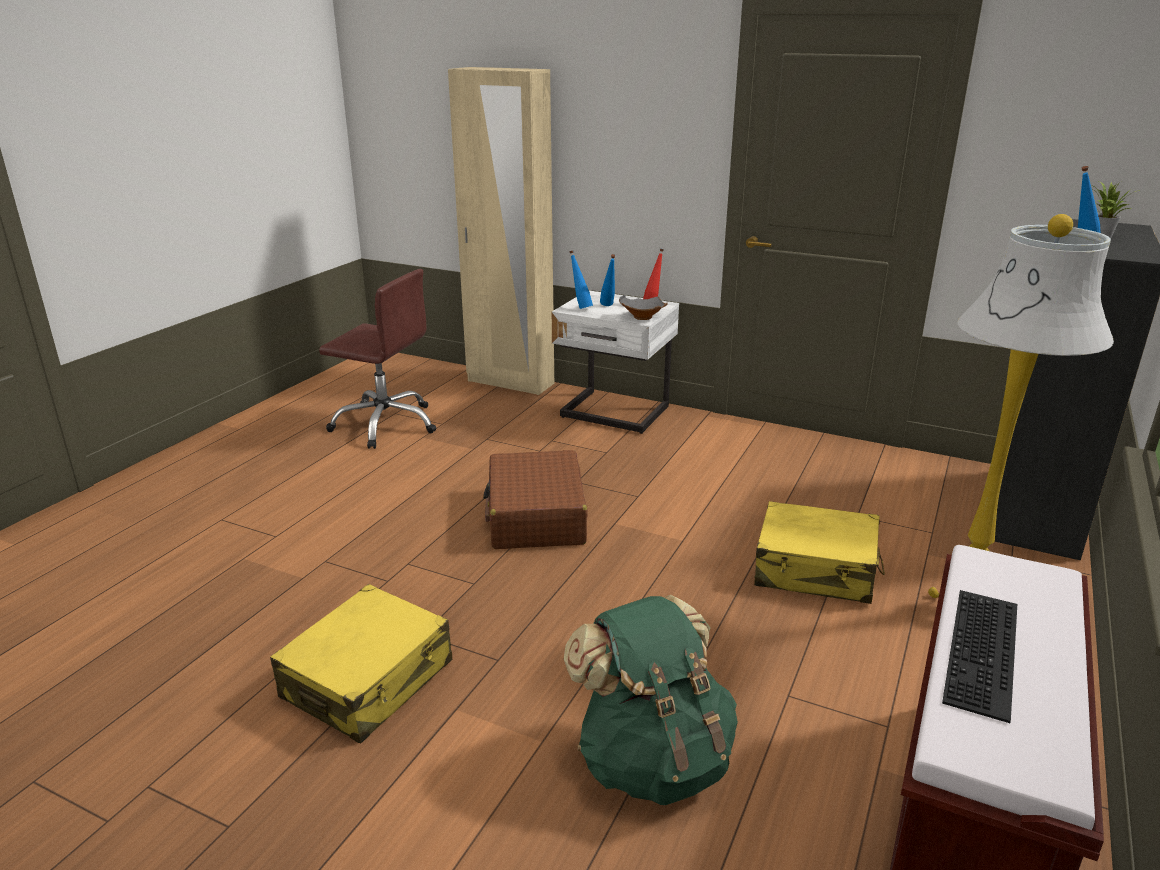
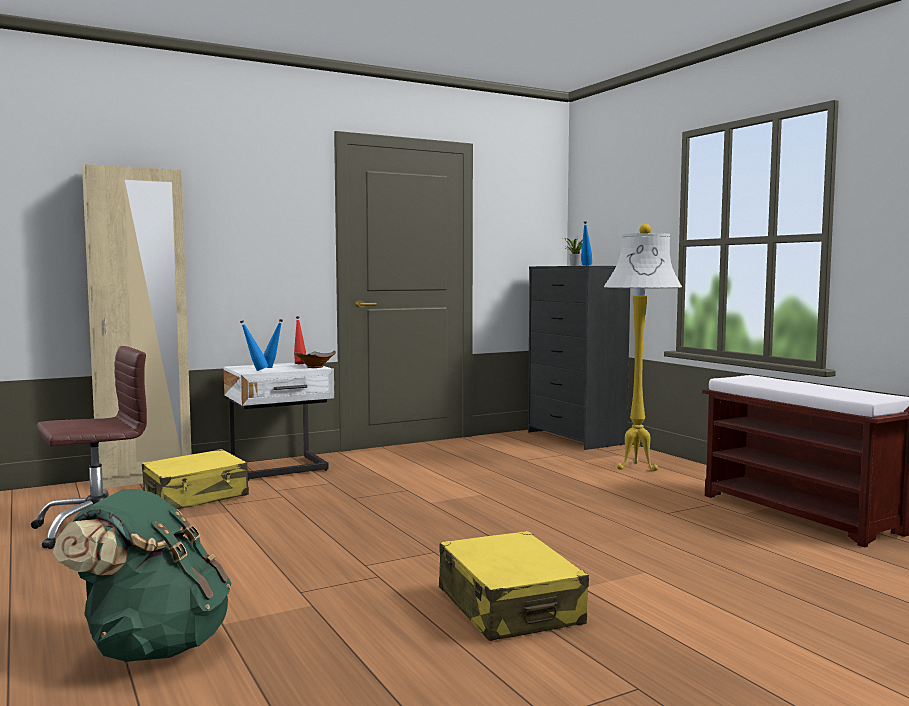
camera: 55 degrees left, 20 degrees down
brown suitcase [483,450,588,549] -> none
green backpack [564,595,738,805] -> green backpack moved to [53,489,232,662]
yellow suitcase [754,501,885,604] -> yellow suitcase moved to [142,449,249,509]
keyboard [942,590,1017,723] -> none

